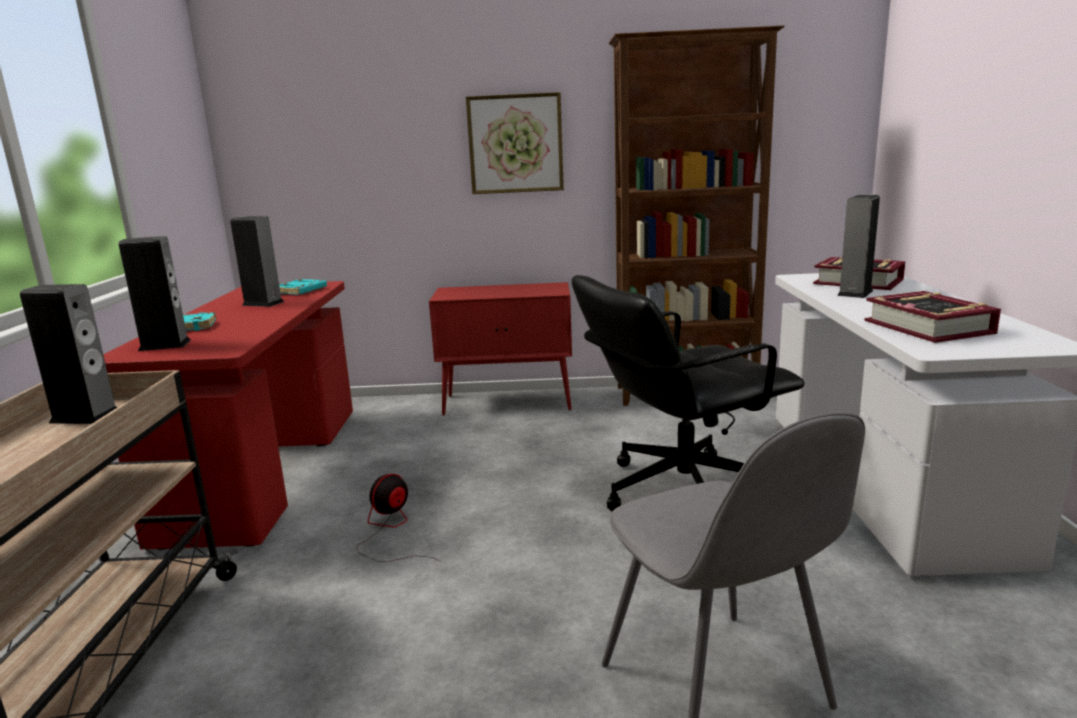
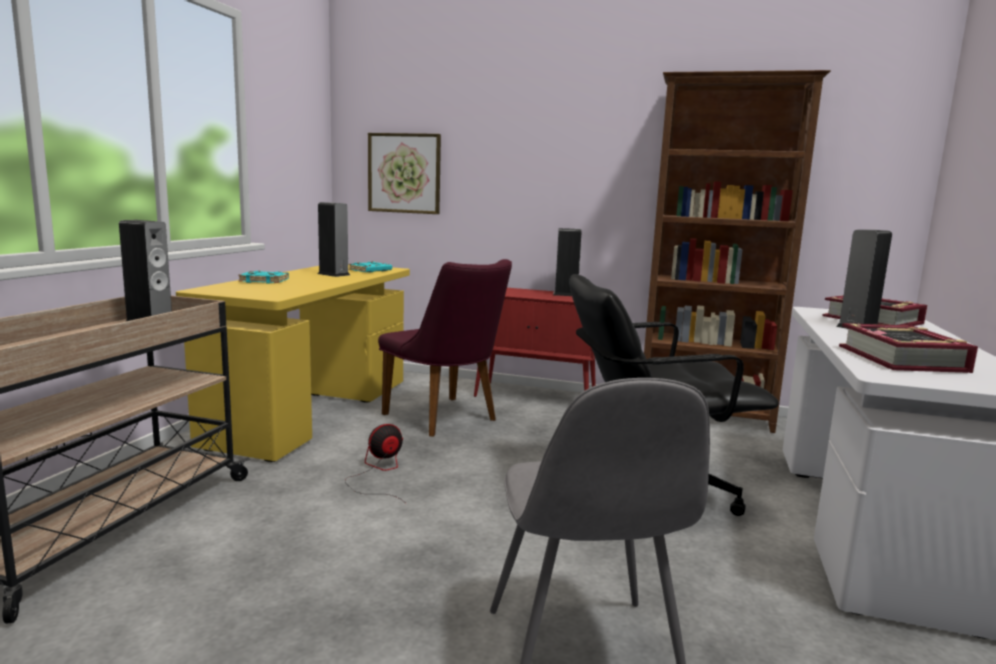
camera: 15 degrees right, 5 degrees down
red desk [103,281,353,550] -> yellow desk [176,264,410,462]
speaker [119,236,191,351] -> speaker moved to [553,228,582,296]
picture [466,92,564,194] -> picture moved to [368,133,441,214]
none -> purple chair [378,259,512,437]

